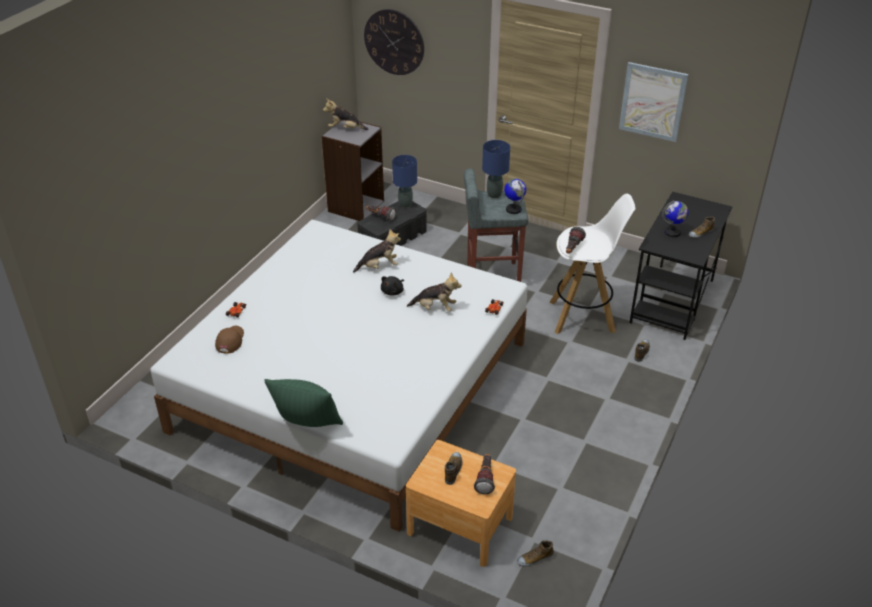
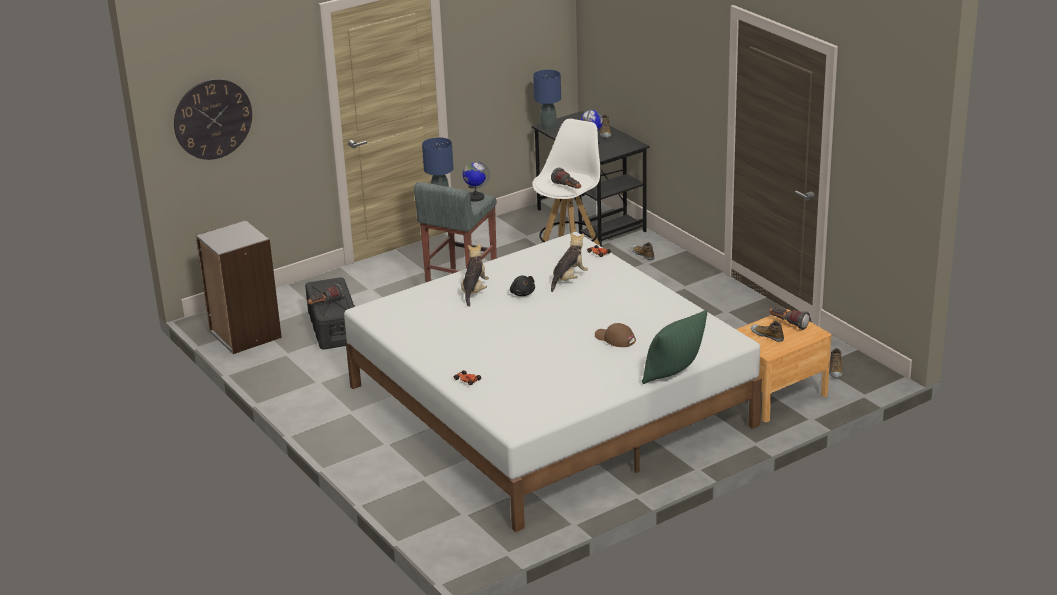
camera: 60 degrees left, 10 degrees down
brown cap [215,326,244,354] -> brown cap moved to [595,323,636,347]
plush toy [323,98,369,130] -> none
blue table lamp [392,155,417,208] -> blue table lamp moved to [533,70,561,130]
picture [619,62,688,142] -> none

